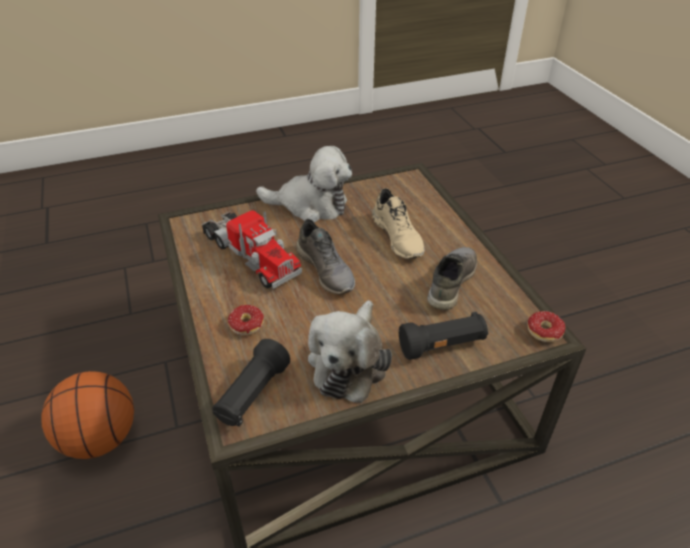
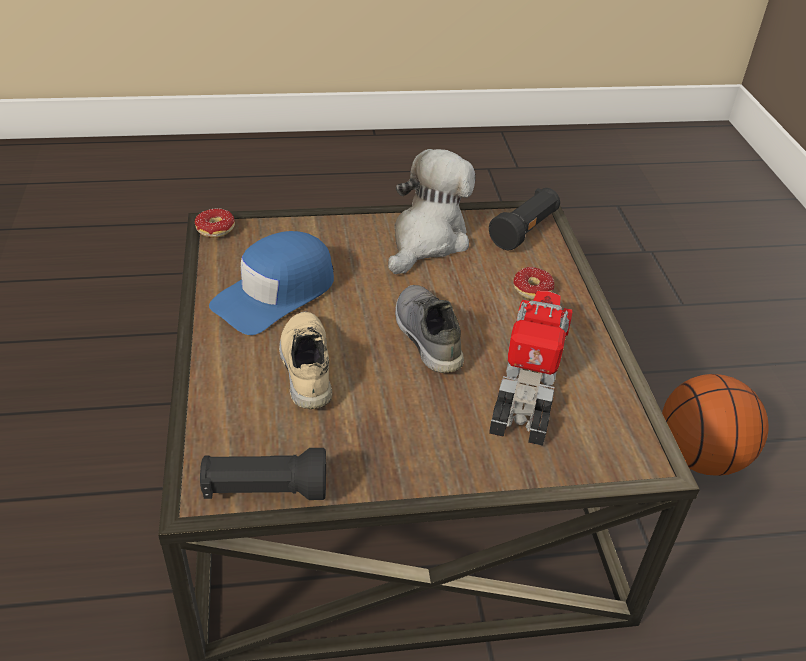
camera: 170 degrees left, 0 degrees up
toy truck [202,210,302,289] -> toy truck turned 45 degrees clockwise [489,291,572,446]
plush toy [256,146,352,223] -> none
black flashlight [399,312,488,360] -> black flashlight moved to [200,448,326,500]
grey shoe [427,247,477,310] -> blue cap [209,231,334,335]

